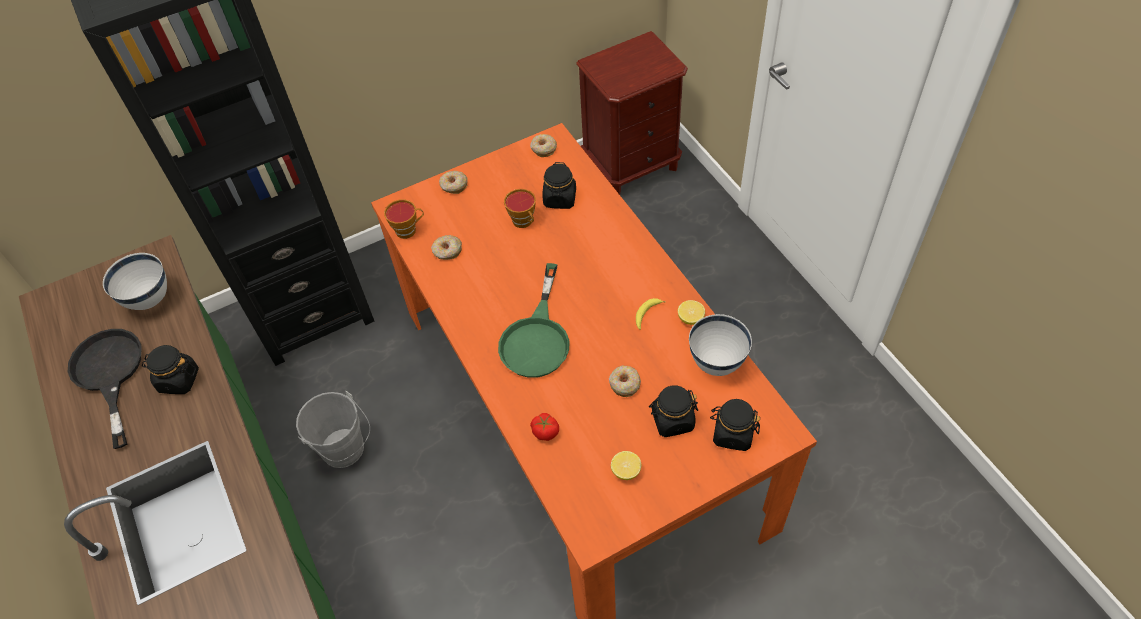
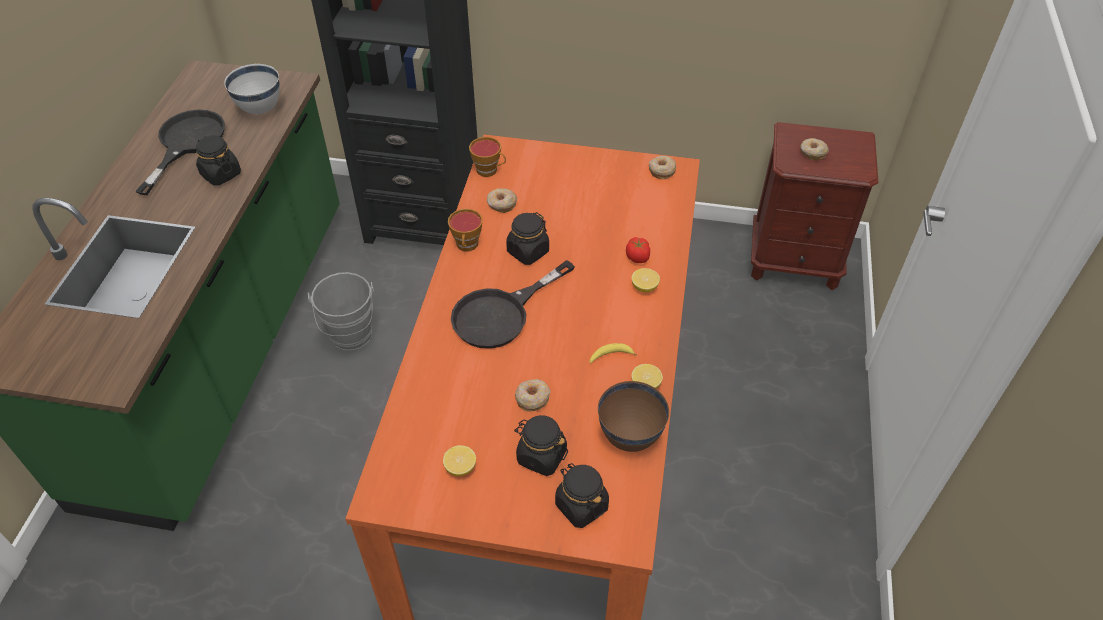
camera: 35 degrees right, 5 degrees down
donut [439,171,468,194] -> donut moved to [801,138,829,160]
green frying pan [498,263,569,378] -> black frying pan [451,260,575,349]
cup [504,189,536,228] -> cup moved to [448,209,483,252]
tomato [530,413,559,441] -> tomato moved to [626,237,650,263]
black jar [543,162,576,209] -> black jar moved to [506,212,549,265]
white bowl [689,314,752,376] -> brown bowl [598,381,669,452]
none -> lemon [632,268,660,292]

